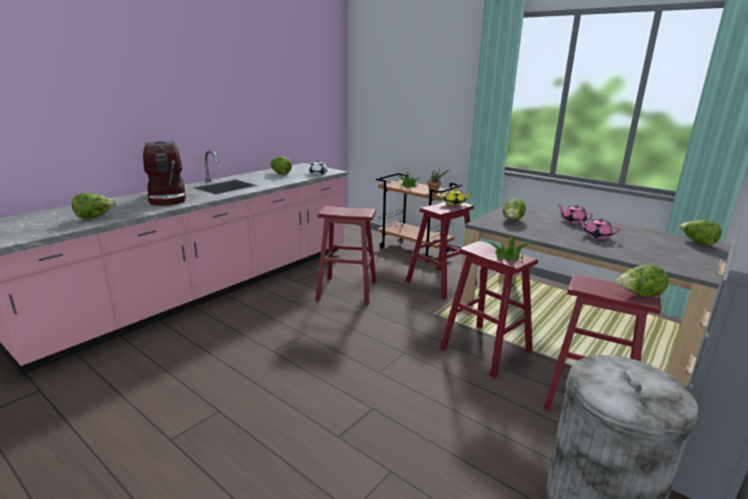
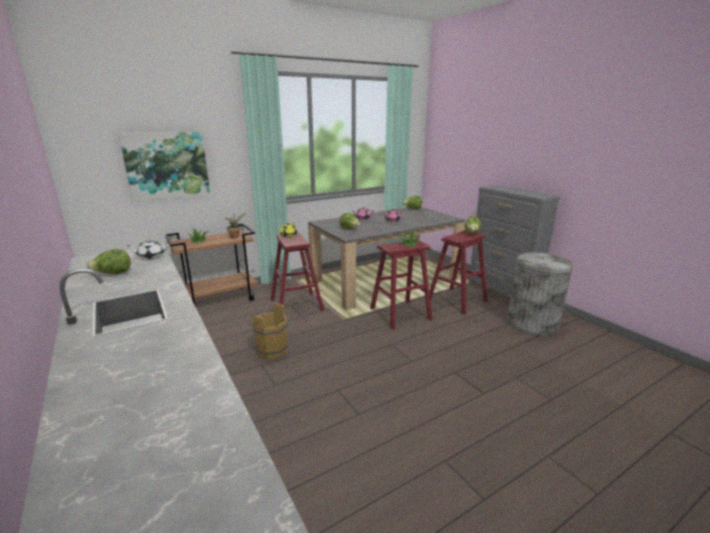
camera: 70 degrees left, 0 degrees up
lettuce [72,193,116,219] -> none
coffee machine [143,142,186,206] -> none
red stool [315,206,377,306] -> brown bucket [248,303,288,360]
none -> picture [118,131,210,201]

